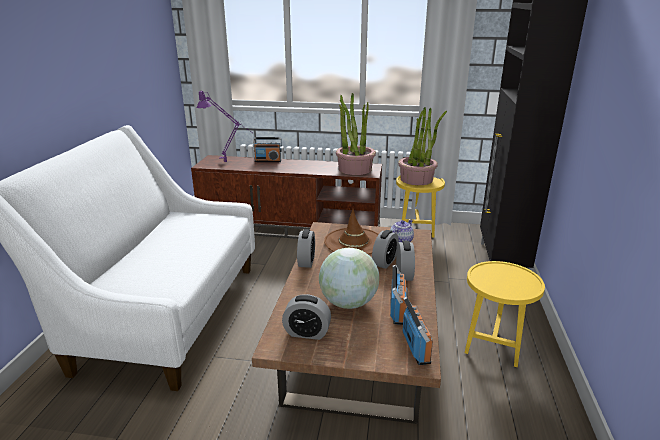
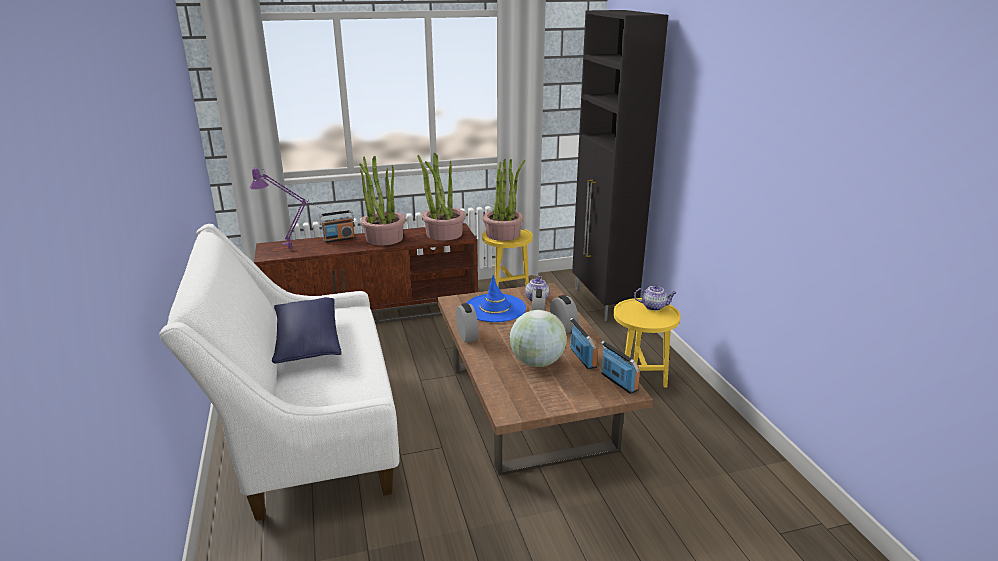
camera: 25 degrees left, 0 degrees up
alarm clock [282,294,331,340] -> none
brown hat [324,209,378,255] -> blue hat [467,275,526,322]
none -> blue pillow [272,297,342,363]
none -> potted plant [359,155,406,246]
none -> teapot [634,285,677,311]

